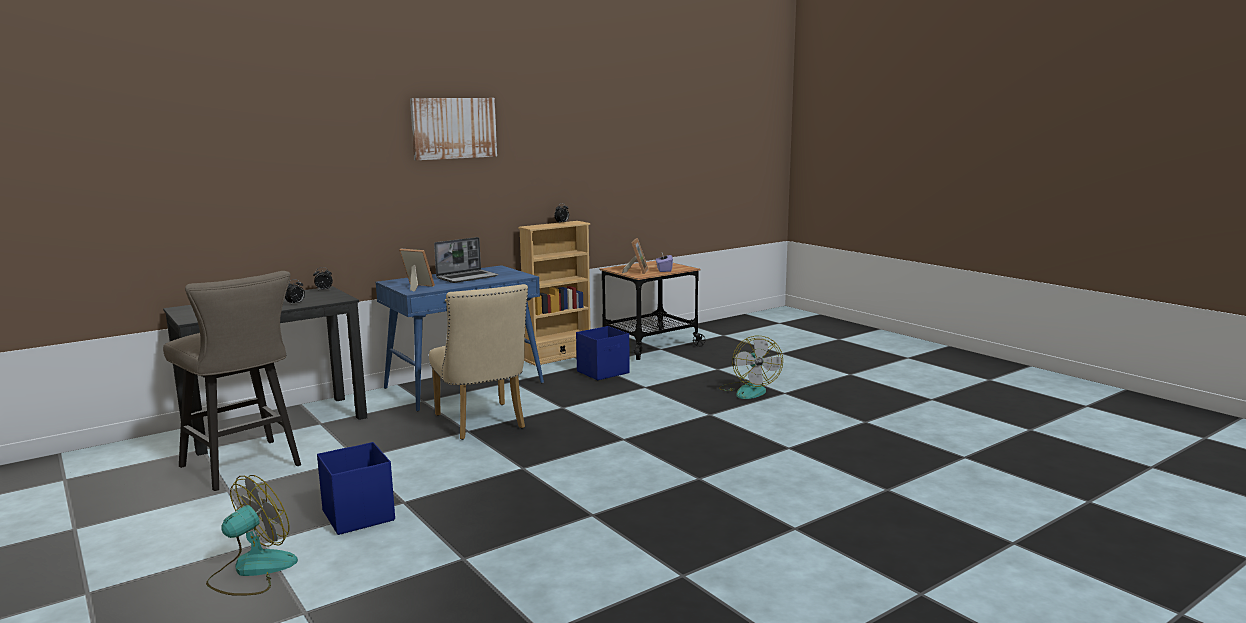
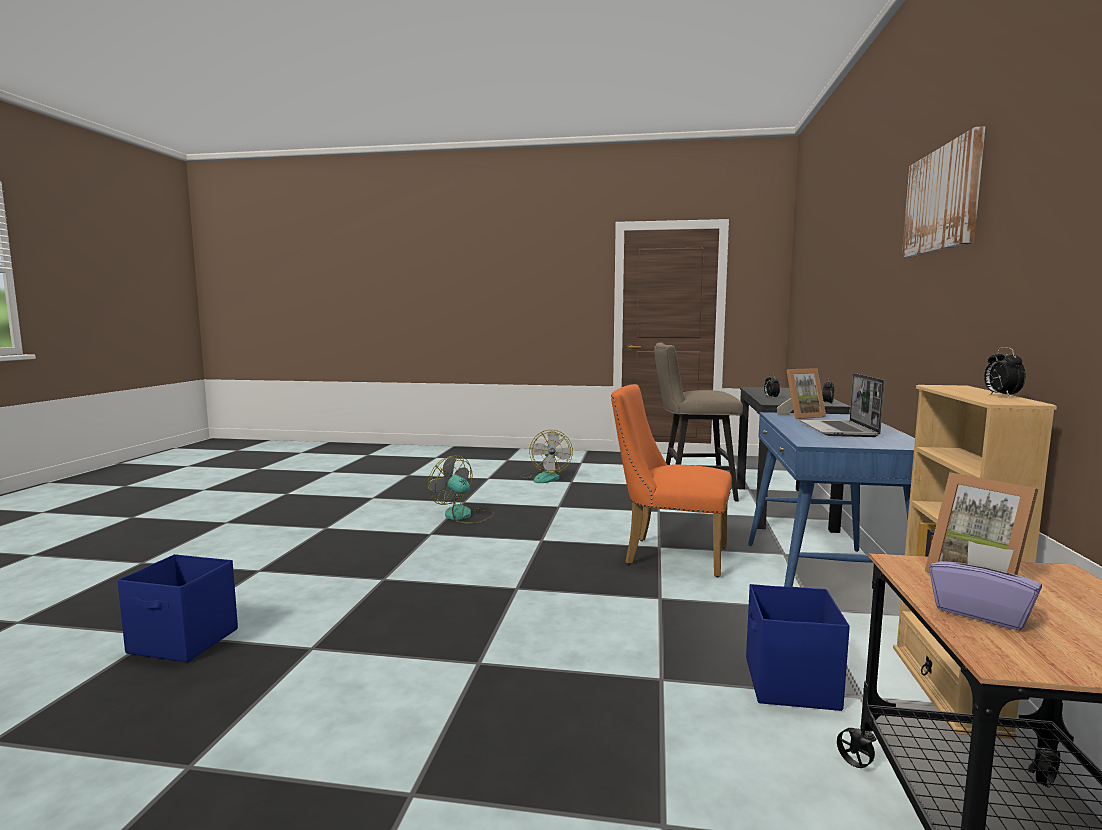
camera: 135 degrees right, 5 degrees down
blue storage box [317,442,395,535] -> blue storage box moved to [117,554,238,662]
beige chair [429,284,528,440] -> orange chair [611,384,732,577]
fan [719,336,783,399] -> fan moved to [428,455,494,524]

